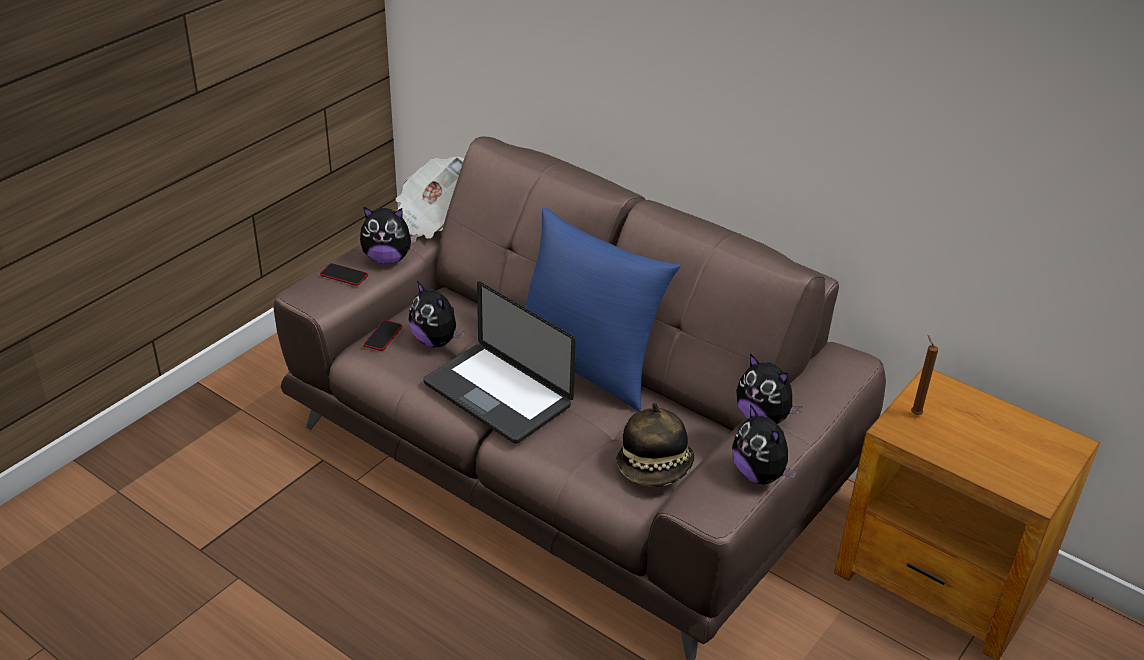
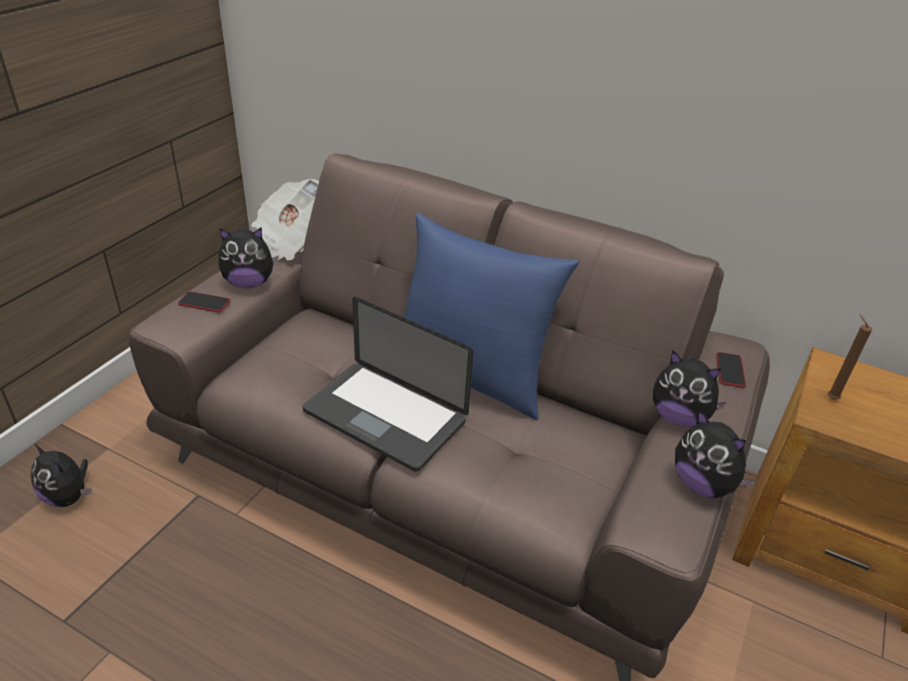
camera: 10 degrees left, 0 degrees up
phone [364,320,402,351] -> phone moved to [716,352,746,387]
plush toy [409,281,464,347] -> plush toy moved to [31,444,92,507]
hat [616,403,695,487] -> none

